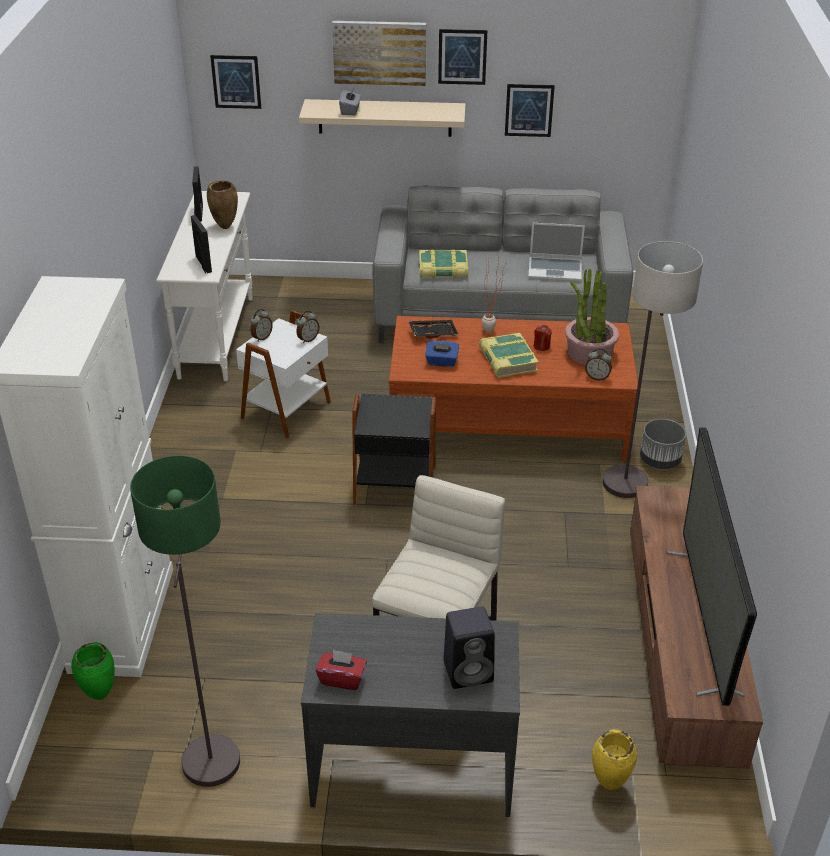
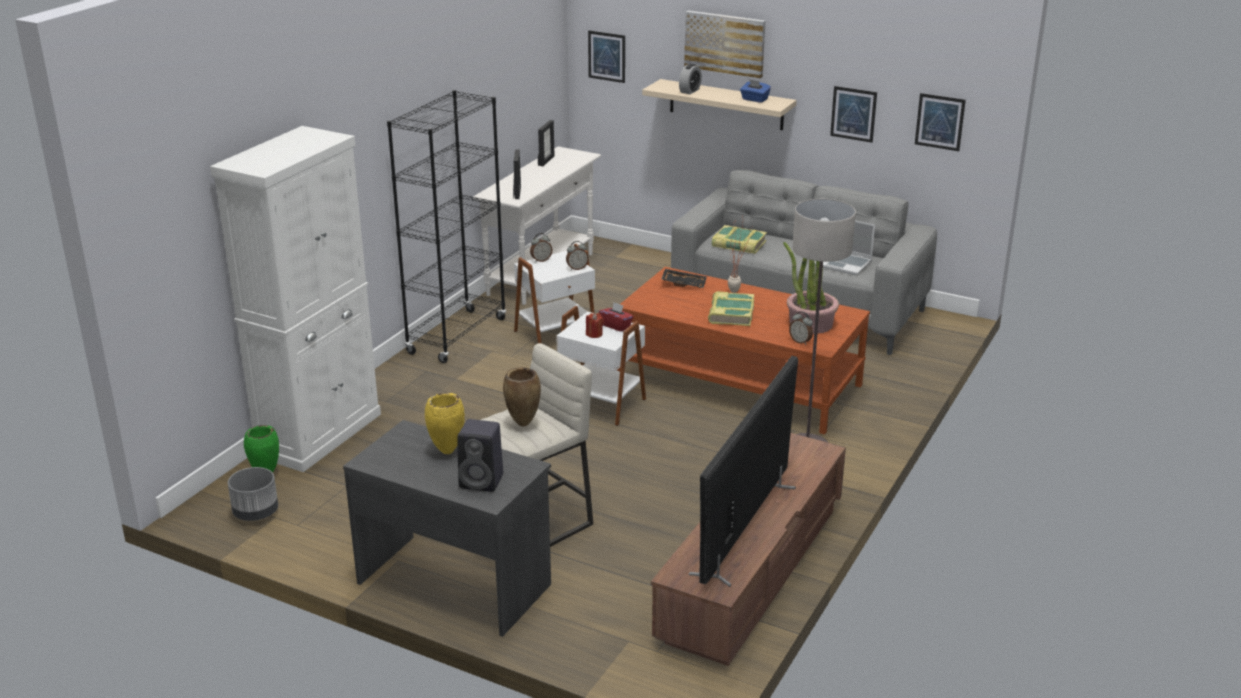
camera: 25 degrees right, 10 degrees down
green floor lamp [130,456,240,787] -> none
brown vase [207,181,238,229] -> brown vase moved to [503,367,541,427]
red tissue box [315,649,367,690] -> red tissue box moved to [599,302,634,332]
grey tissue box [339,88,361,115] -> alarm clock [679,64,702,94]
black side table [352,394,436,506] -> white side table [556,306,646,426]
blue tissue box [425,341,459,367] -> blue tissue box moved to [740,79,771,103]
picture [438,29,487,85] -> picture moved to [915,93,966,151]
red candle [534,325,552,351] -> red candle moved to [586,313,604,338]
yellow vase [592,729,637,790] -> yellow vase moved to [425,393,465,454]
grey planter [640,419,686,469] -> grey planter moved to [228,467,278,521]
none -> black bookcase [387,90,506,363]

